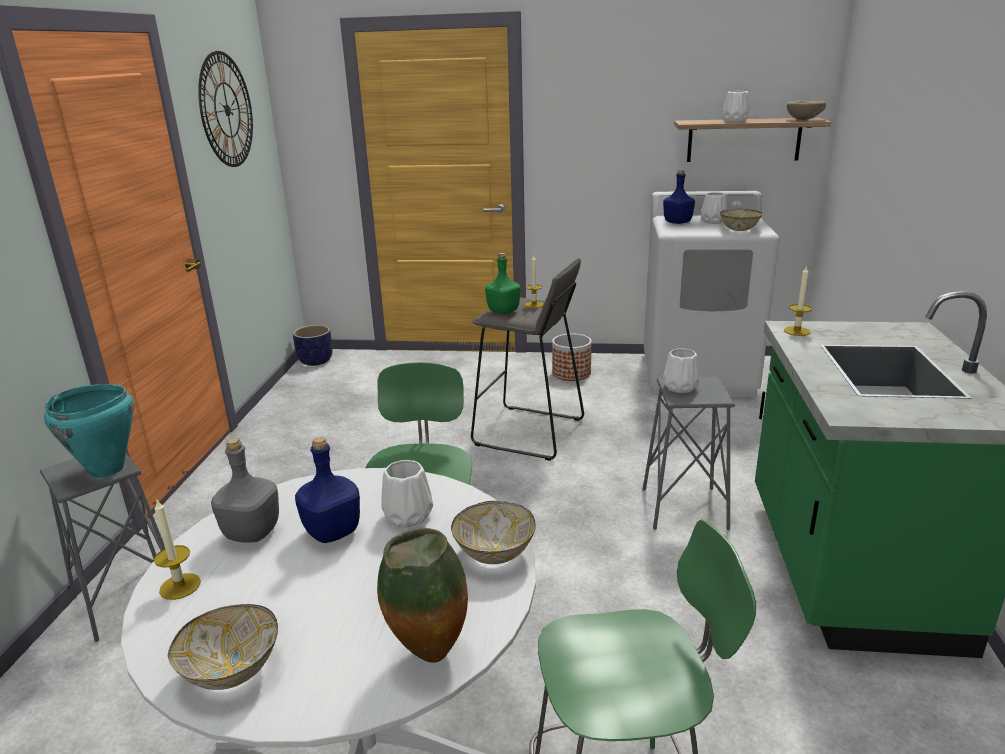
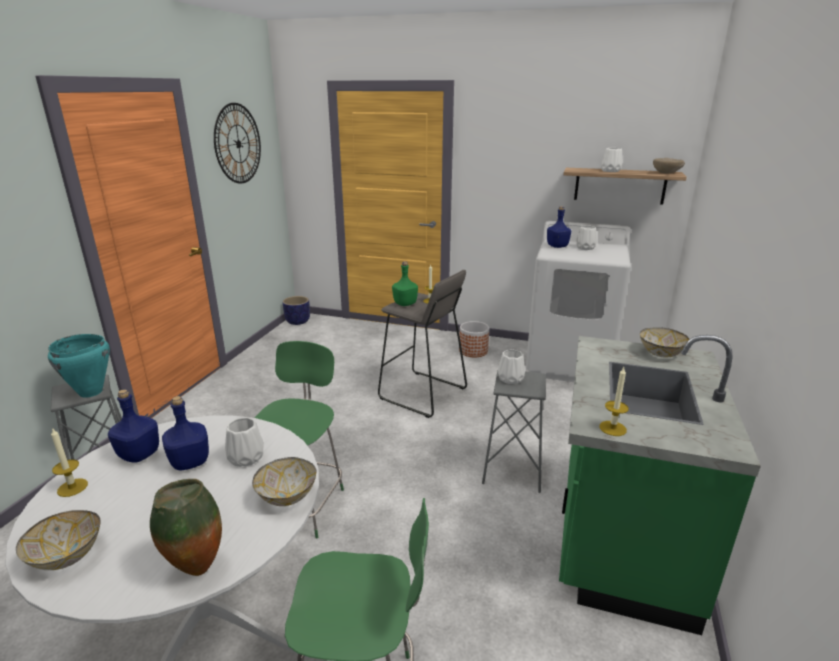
camera: 10 degrees right, 0 degrees up
grey bottle [211,438,279,543] -> blue bottle [108,389,159,462]
bowl [720,209,762,231] -> bowl moved to [640,327,689,358]
candle [784,265,812,336] -> candle moved to [599,367,629,436]

